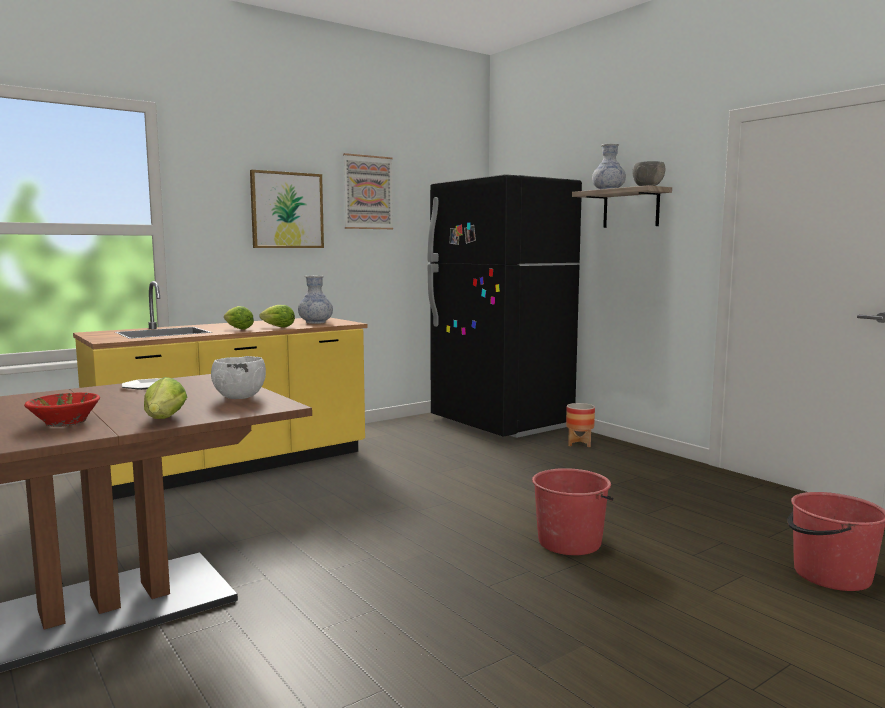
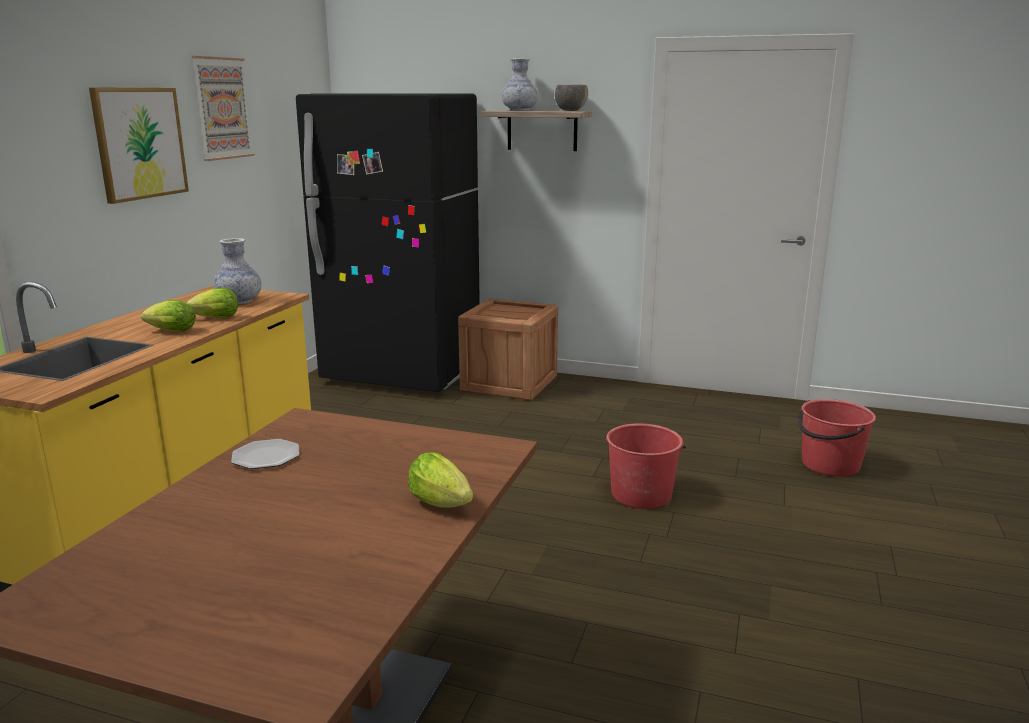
camera: 35 degrees left, 10 degrees up
red bowl [24,393,100,427] -> none
white bowl [211,356,266,399] -> none
planter [566,403,595,447] -> crate [458,298,558,400]

